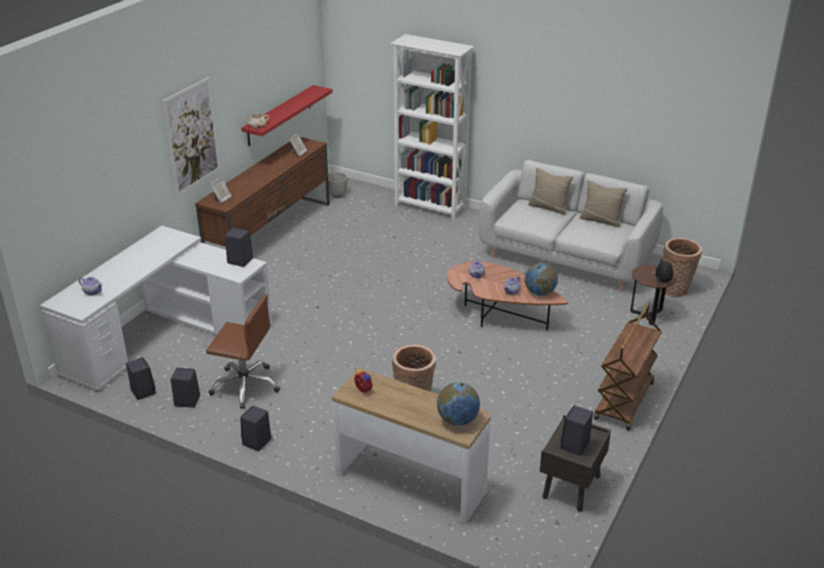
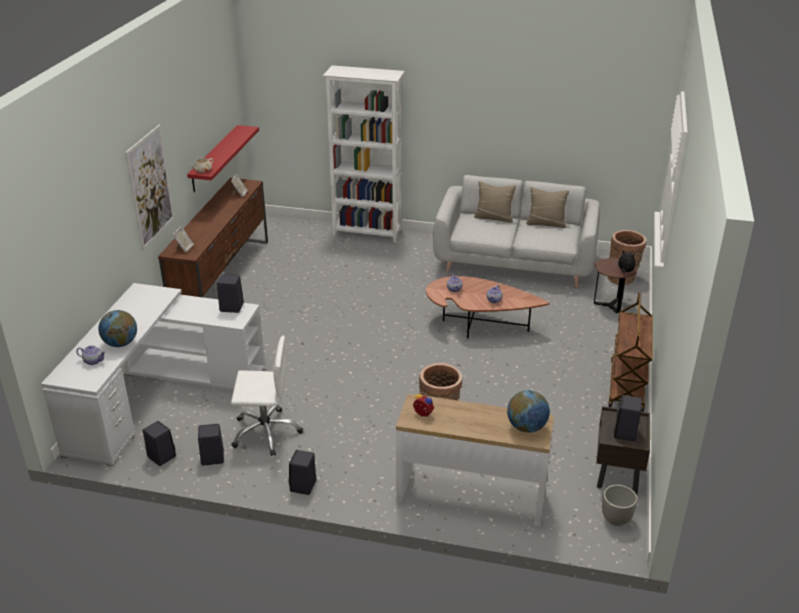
camera: 15 degrees left, 0 degrees up
brown office chair [206,294,280,409] -> white office chair [231,336,303,456]
planter [328,172,348,198] -> planter moved to [602,485,638,526]
globe [525,263,558,296] -> globe moved to [98,310,137,347]

